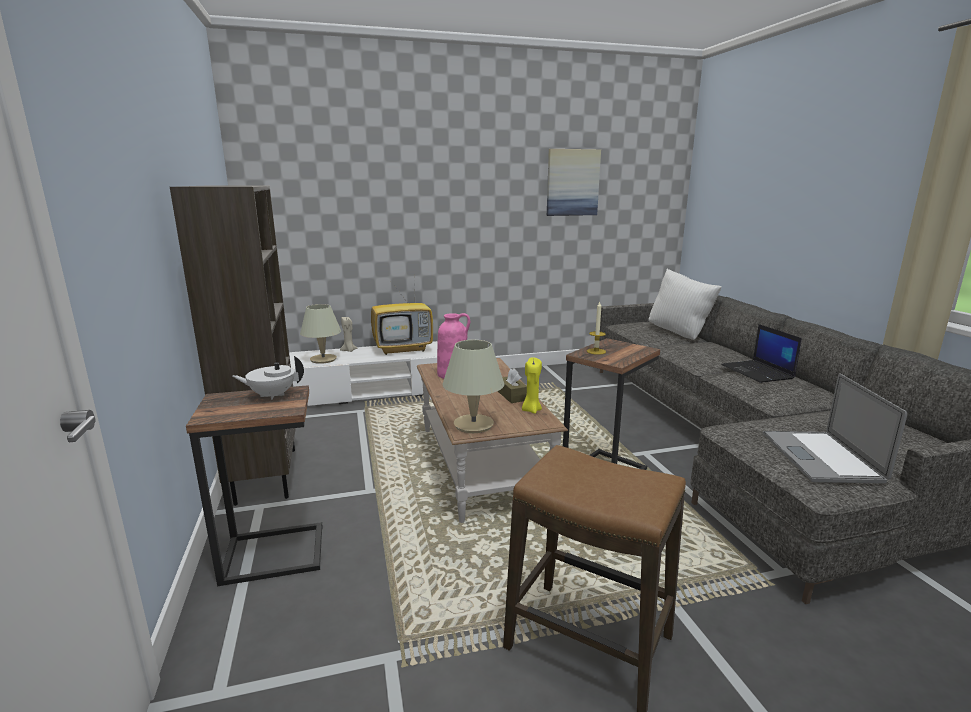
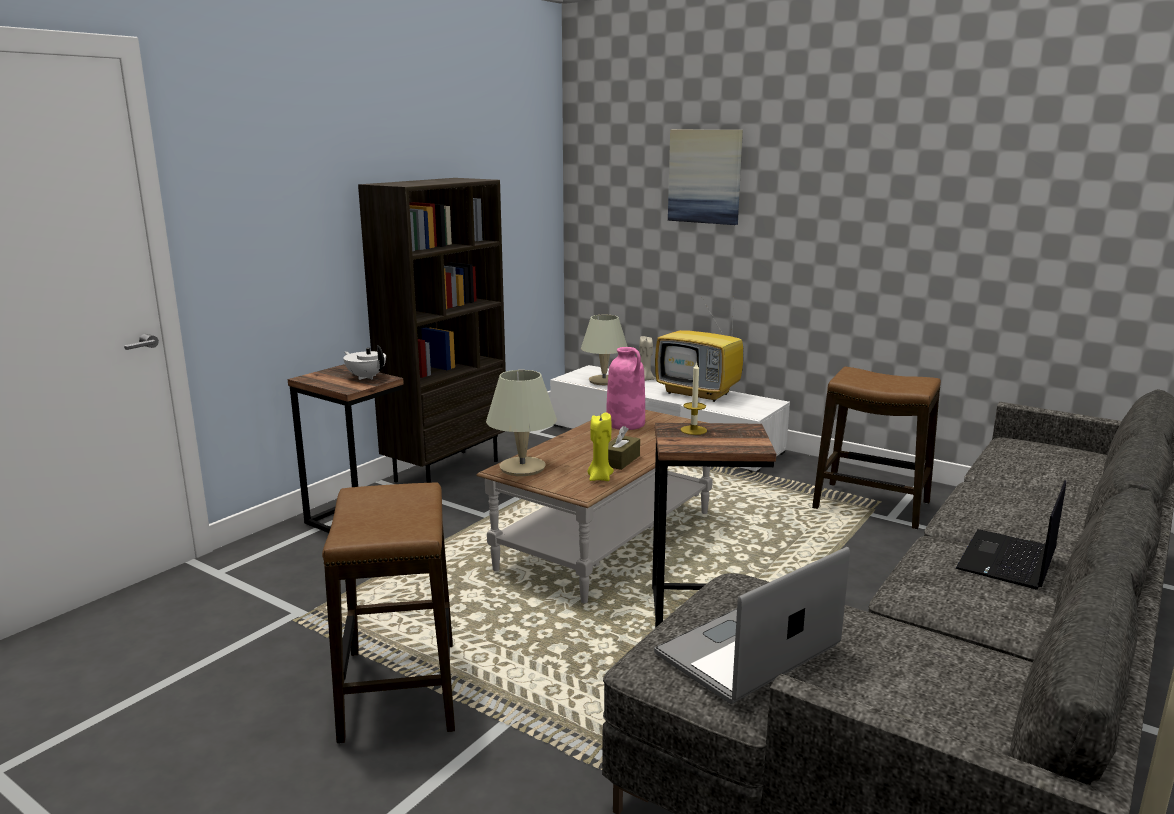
camera: 50 degrees right, 0 degrees up
picture [547,149,601,216] -> picture moved to [668,130,743,225]
white pillow [648,269,722,340] -> none
none -> stool [812,367,941,529]

